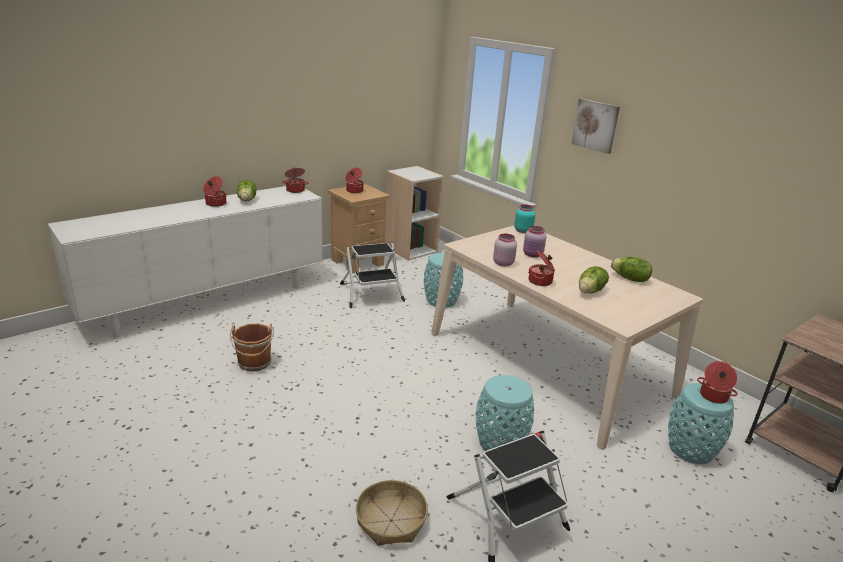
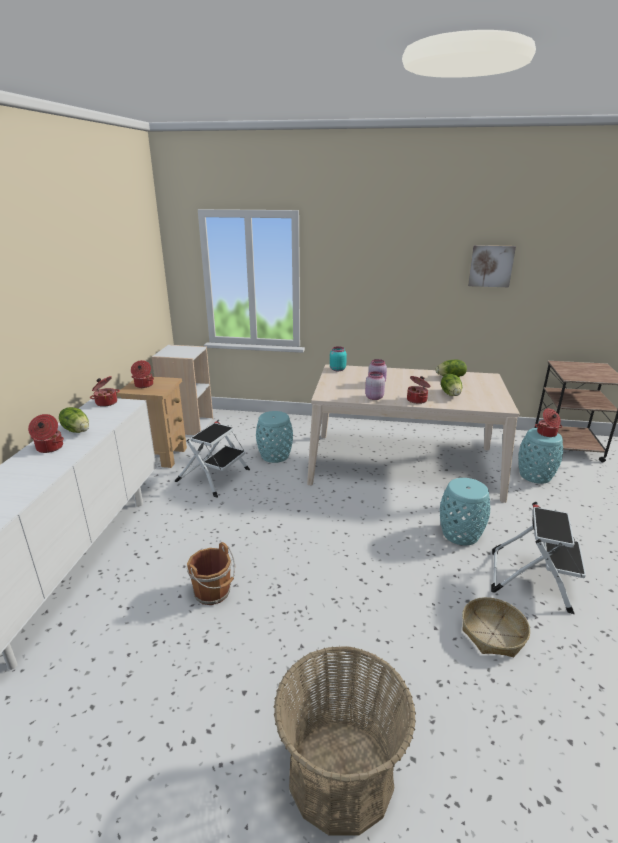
camera: 40 degrees left, 0 degrees up
picture [571,99,620,154] -> picture moved to [468,245,516,287]
none -> basket [274,646,416,836]

